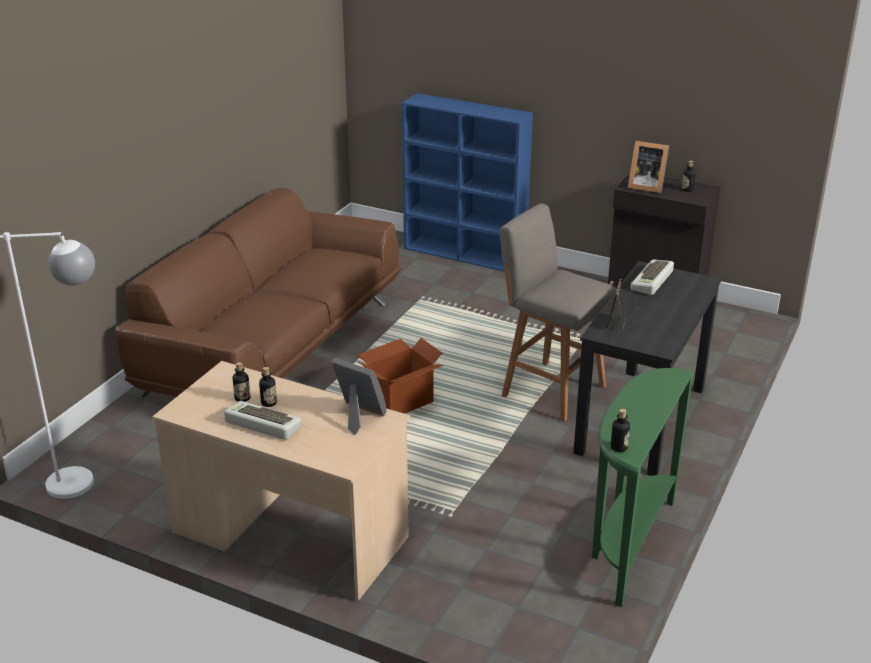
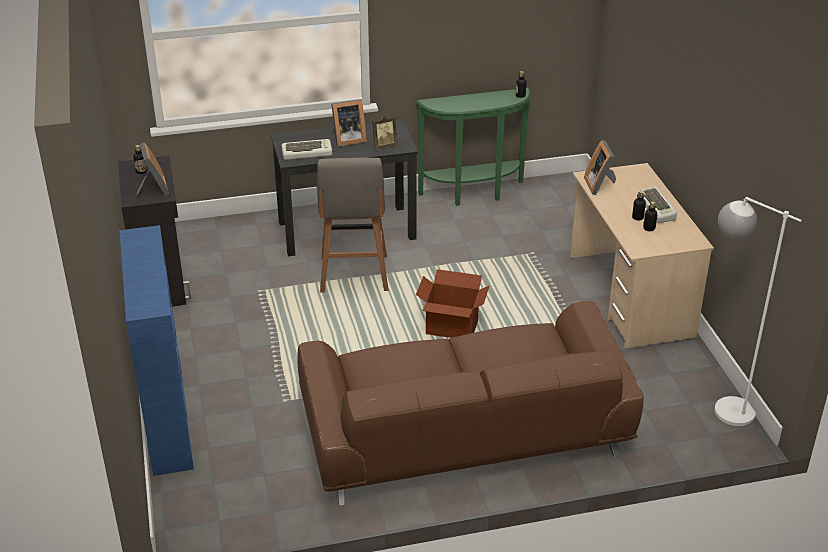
camera: 130 degrees left, 5 degrees up
none -> picture frame [331,99,367,147]

